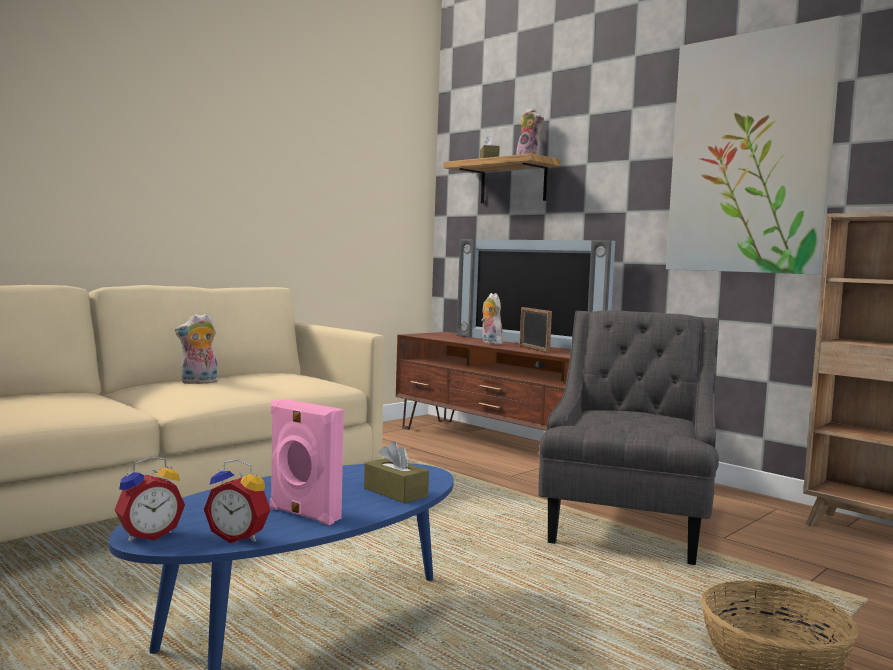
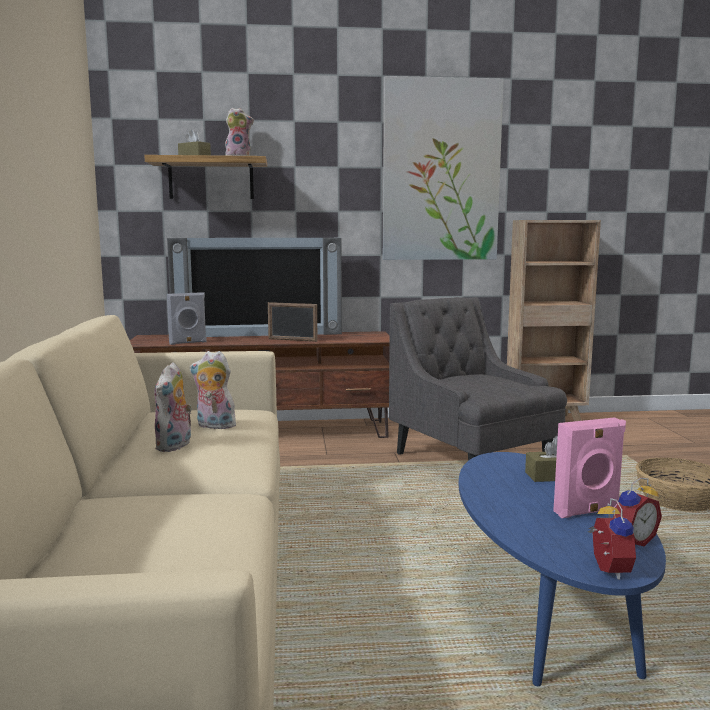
camera: 50 degrees left, 5 degrees up
plush toy [481,293,505,345] -> plush toy moved to [189,351,236,429]
none -> grey speaker [167,292,207,345]

